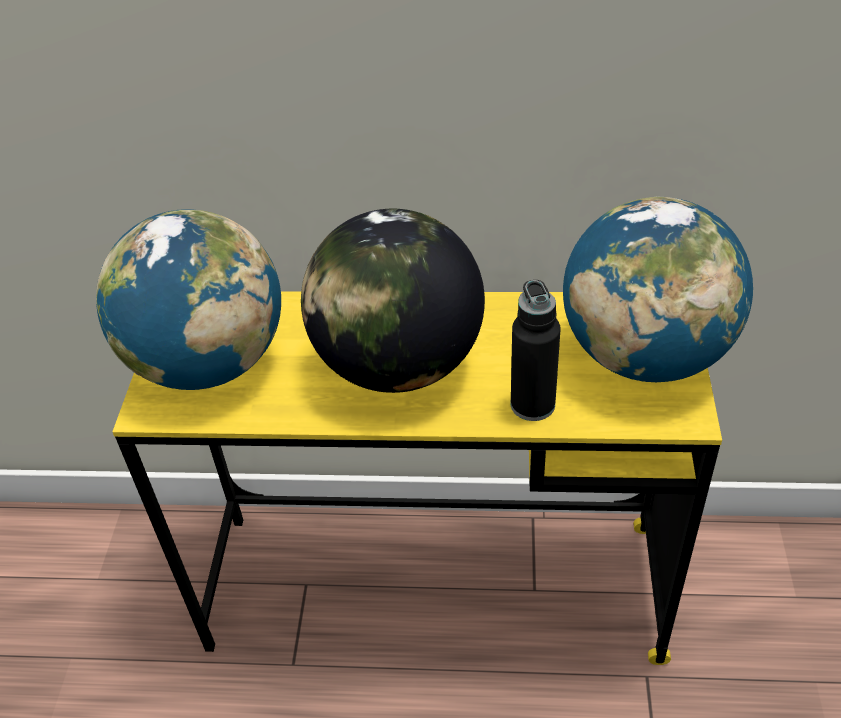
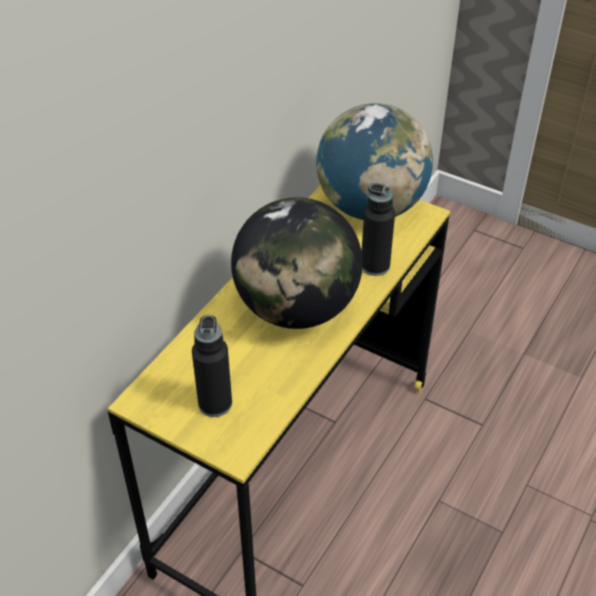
camera: 65 degrees left, 0 degrees up
globe [96,209,281,390] -> black bottle [192,315,232,417]

